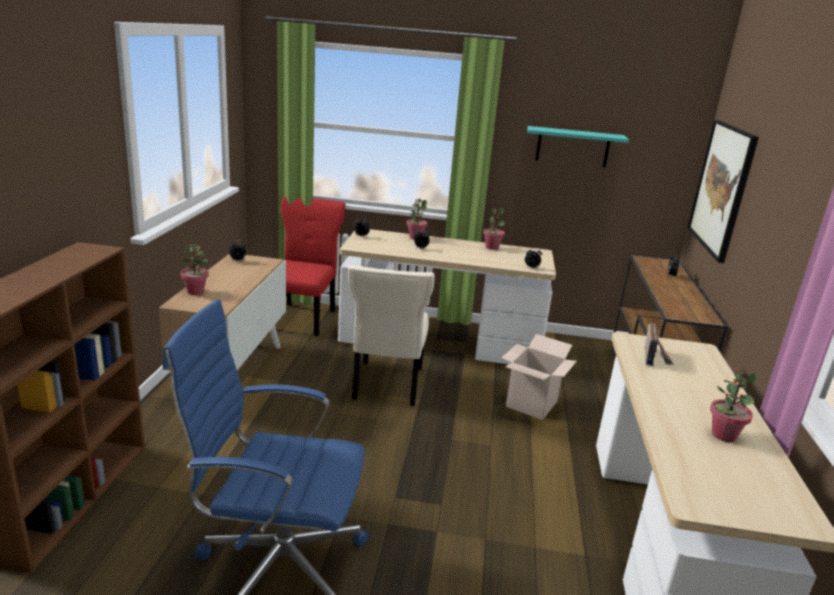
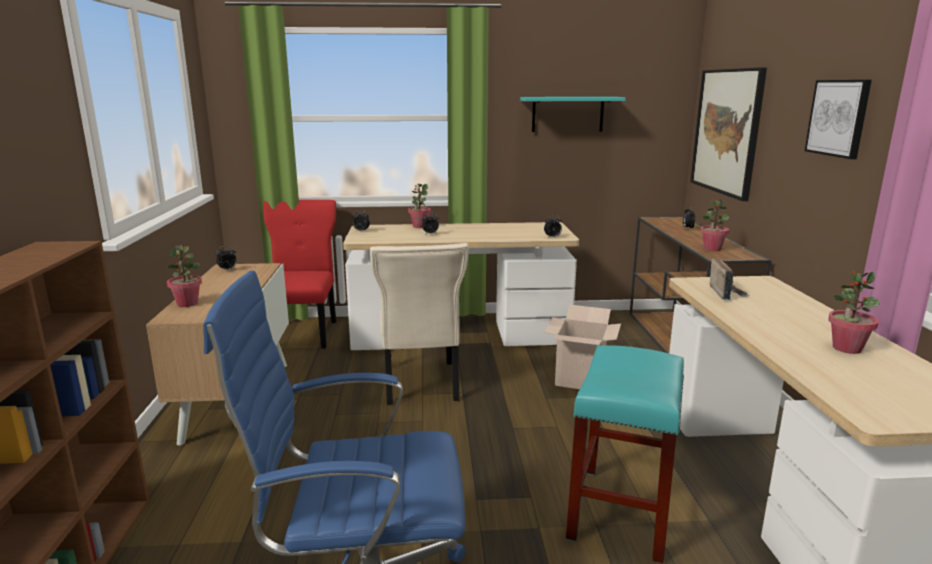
camera: 10 degrees left, 5 degrees down
potted plant [483,208,505,250] -> potted plant moved to [701,199,729,251]
none -> turquoise stool [566,345,684,563]
none -> picture [805,80,872,159]

